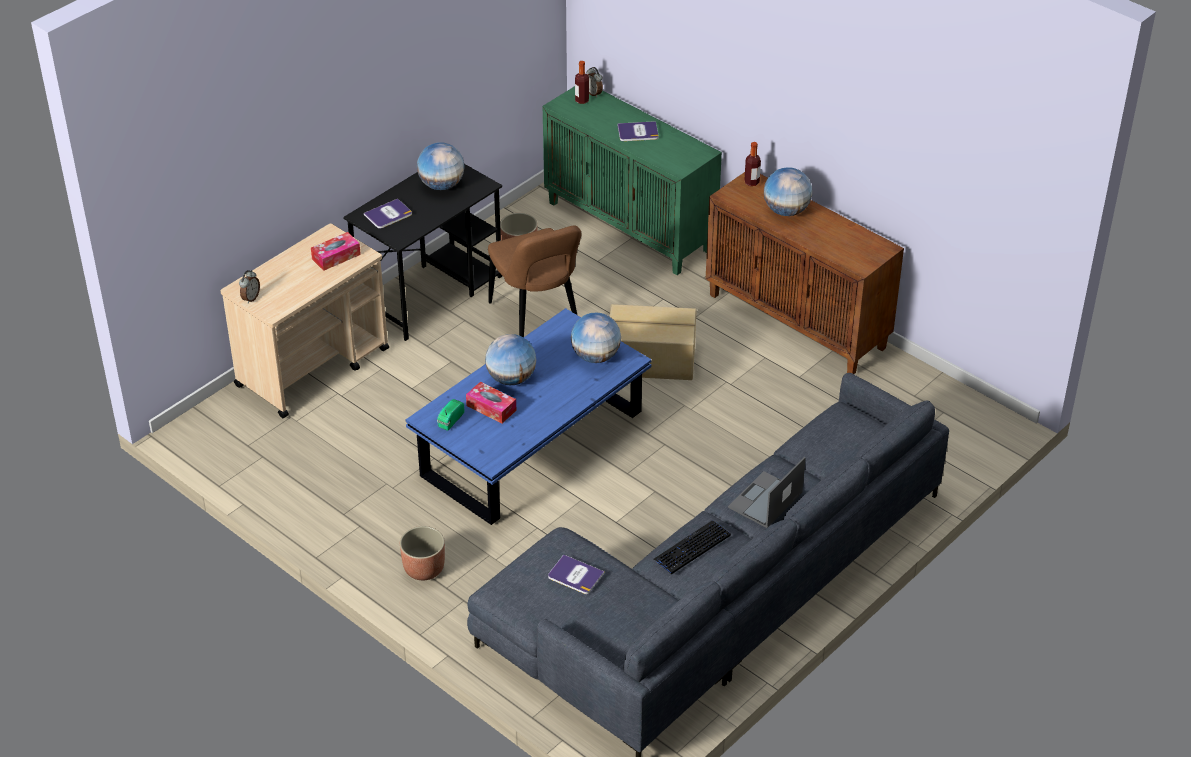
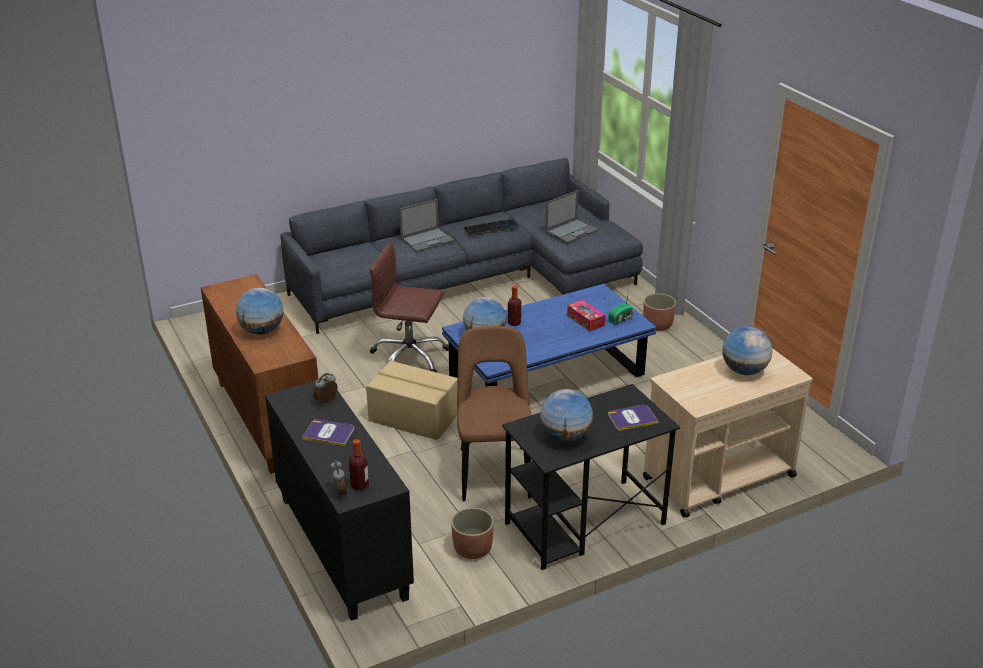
camera: 160 degrees left, 10 degrees down
alarm clock [239,270,260,304] -> alarm clock moved to [313,373,338,404]
tissue box [311,232,361,271] -> none
globe [485,334,536,385] -> globe moved to [722,326,772,375]
green cabinet [543,86,722,275] -> black cabinet [265,378,414,621]
book [548,554,604,594] -> laptop [545,190,598,243]
bottle [744,142,761,186] -> bottle moved to [508,286,521,326]
none -> brown office chair [370,242,449,373]

